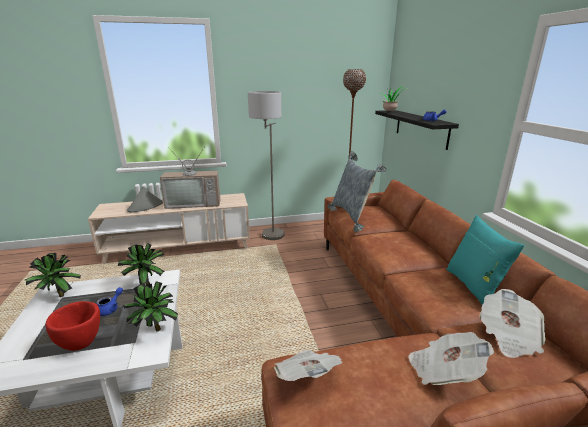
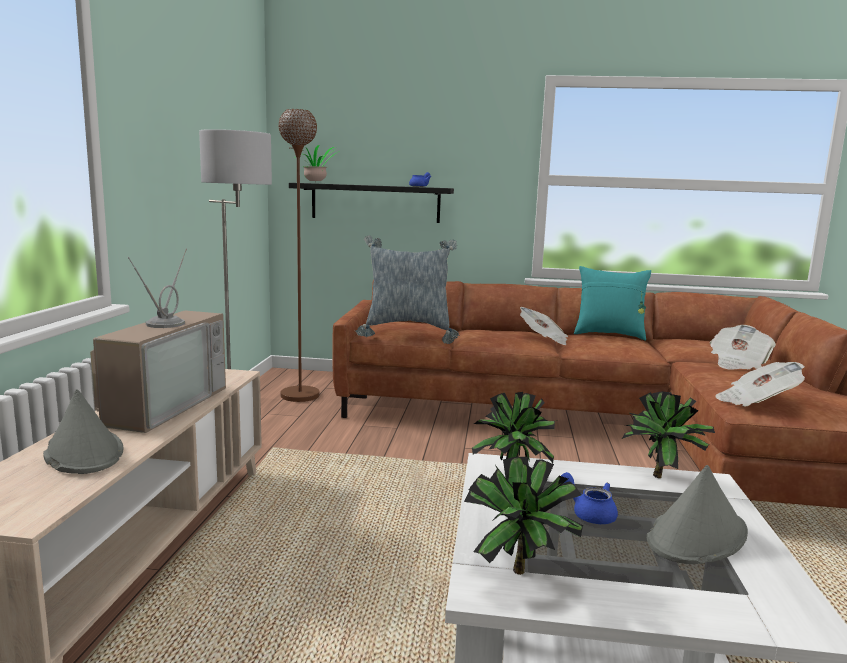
camera: 70 degrees left, 10 degrees down
red bowl [46,301,100,351] -> grey hat [647,465,748,564]
newspaper [479,289,545,358] -> newspaper moved to [520,307,568,345]

